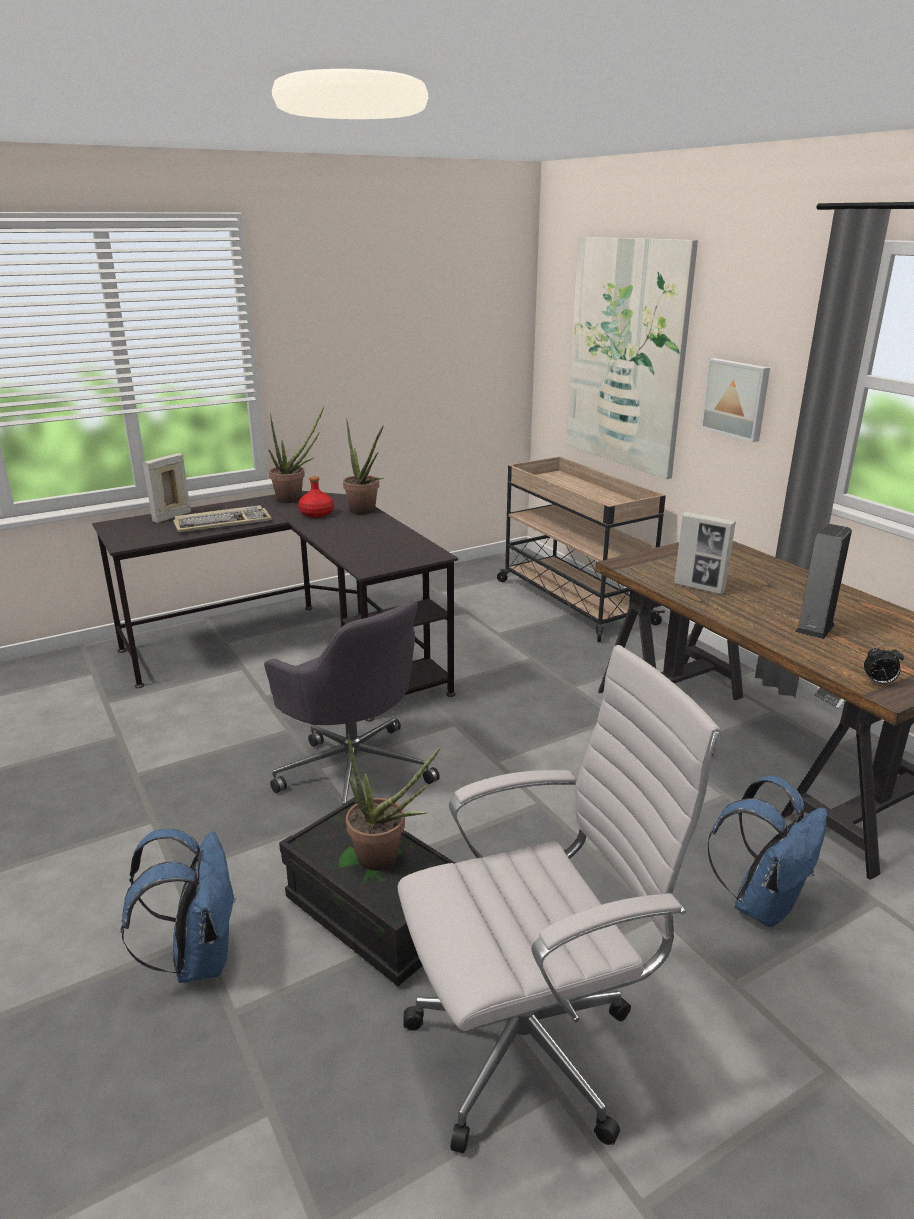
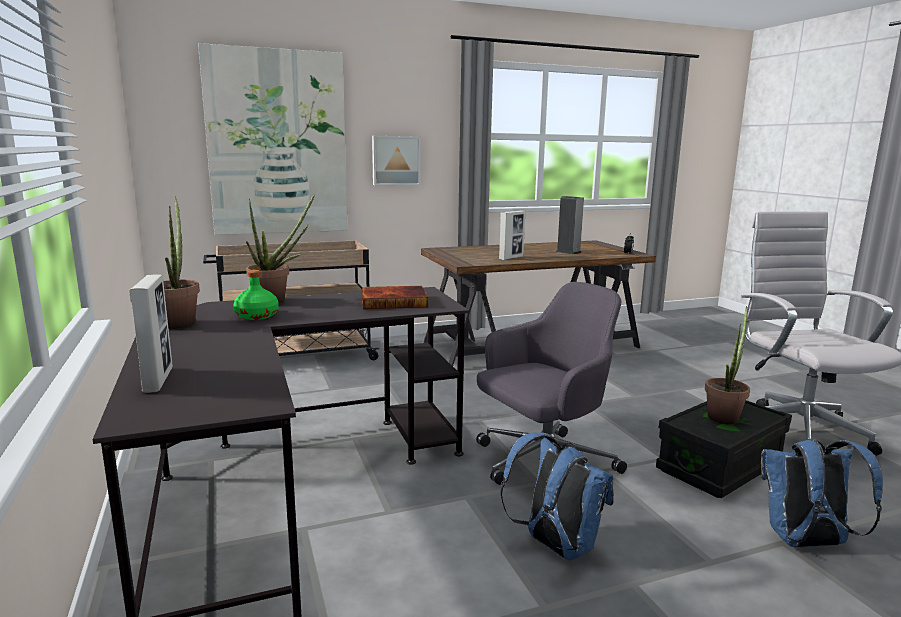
camera: 80 degrees left, 10 degrees down
picture frame [143,453,191,523] -> picture frame turned 150 degrees counterclockwise [129,274,173,393]
keyboard [173,505,272,532] -> none
red bottle [298,476,334,518] -> green bottle [233,270,279,320]
blue backpack [707,776,827,927] -> blue backpack moved to [500,432,614,561]
none -> book [362,286,428,309]

